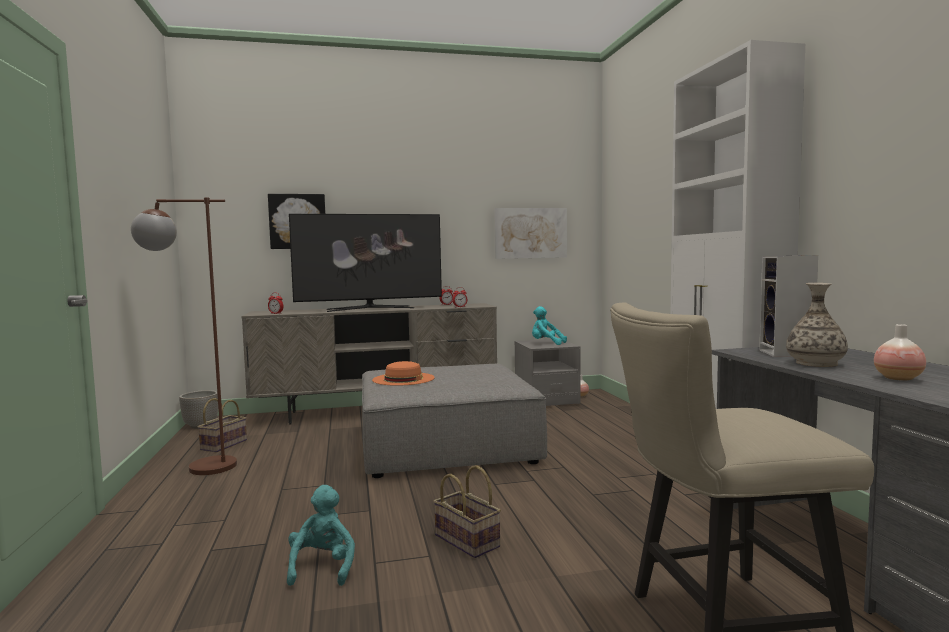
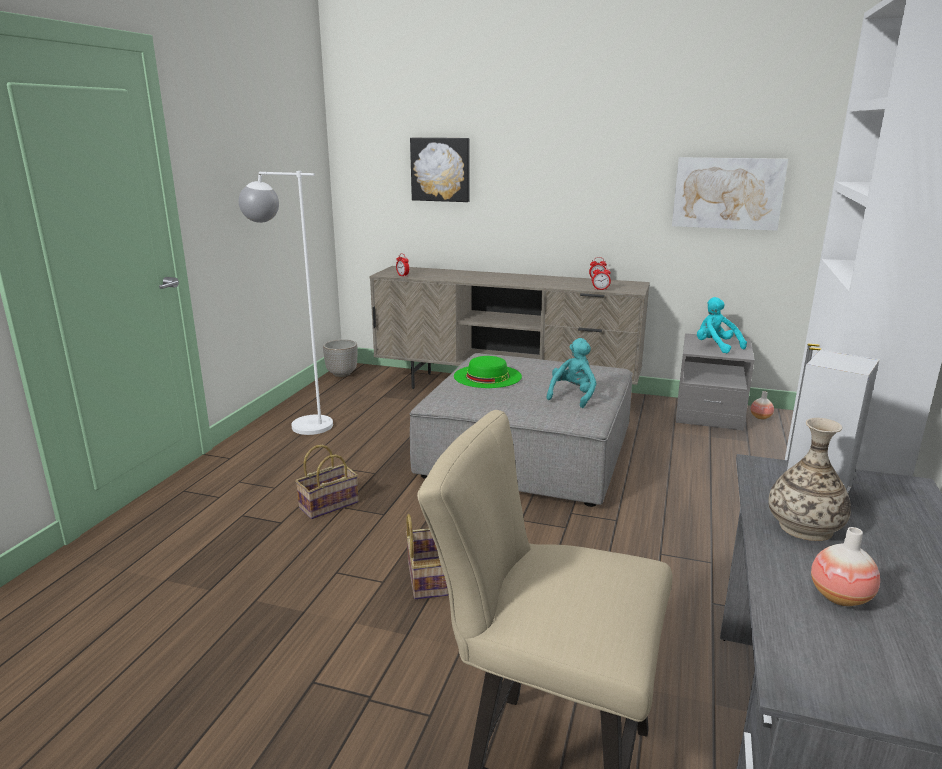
camera: 30 degrees right, 15 degrees up
brown floor lamp [131,197,237,475] -> white floor lamp [239,171,333,435]
basket [198,398,247,453] -> basket moved to [295,445,359,519]
turquoise plush toy [287,485,355,586] -> turquoise plush toy moved to [546,338,597,408]
television [289,214,442,312] -> none
orange hat [372,361,435,386] -> green hat [454,356,522,388]

